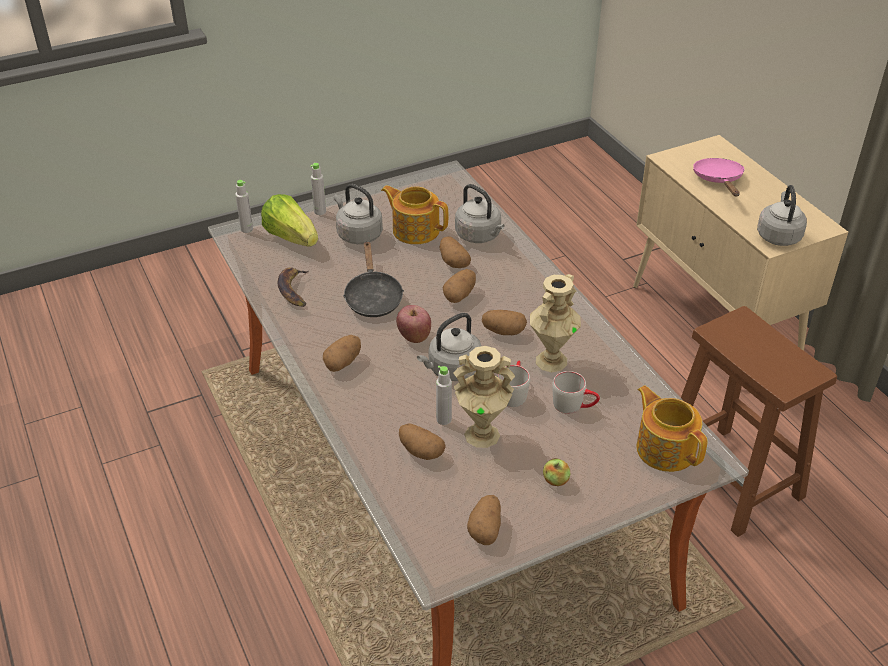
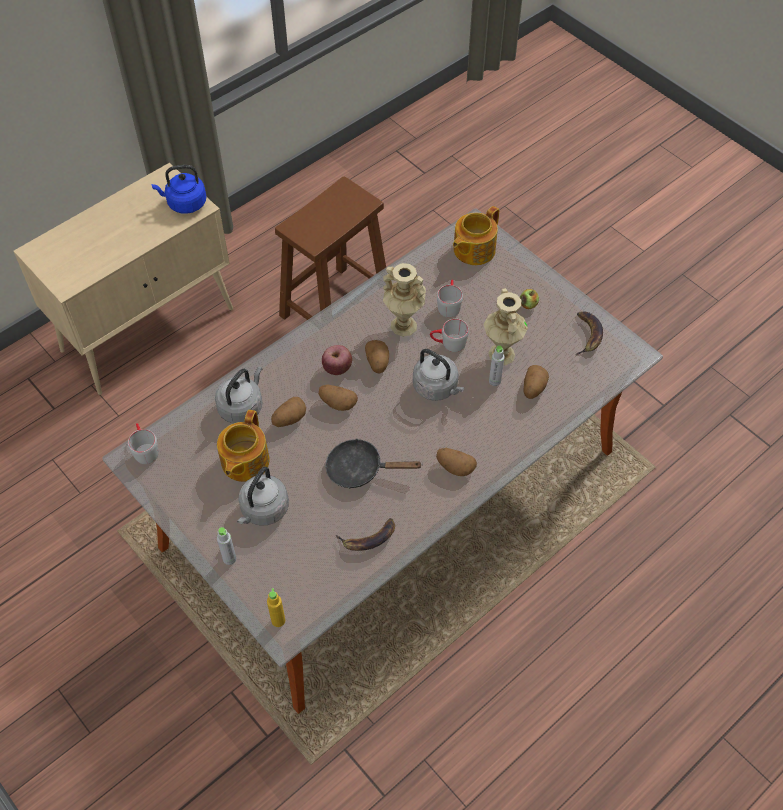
camera: 105 degrees left, 15 degrees up
grey bottle [235,180,253,233] -> yellow bottle [267,588,285,627]
lettuce [261,194,318,247] -> none
black frying pan [343,241,404,317] -> black frying pan turned 150 degrees counterclockwise [325,438,423,489]
apple [396,305,431,343] -> apple moved to [322,345,352,375]
potato [467,495,501,545] -> banana [575,312,603,355]
pink frying pan [693,158,744,196] -> none
grey kettle [757,185,807,246] -> blue kettle [151,165,207,214]
none -> grey mug [128,423,159,464]

